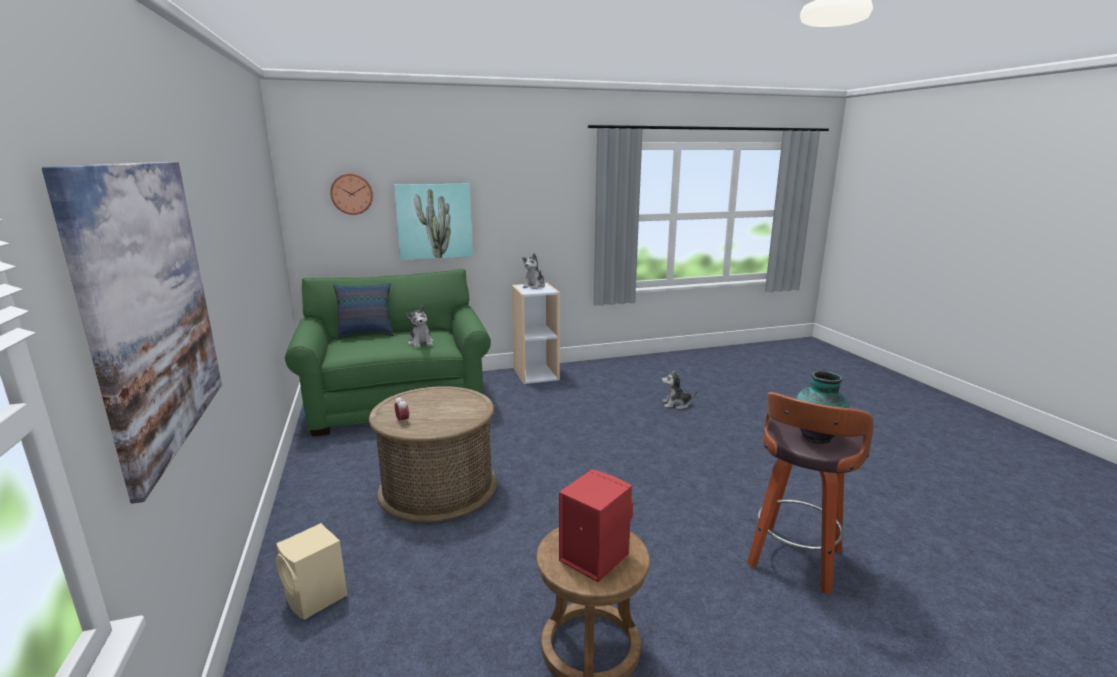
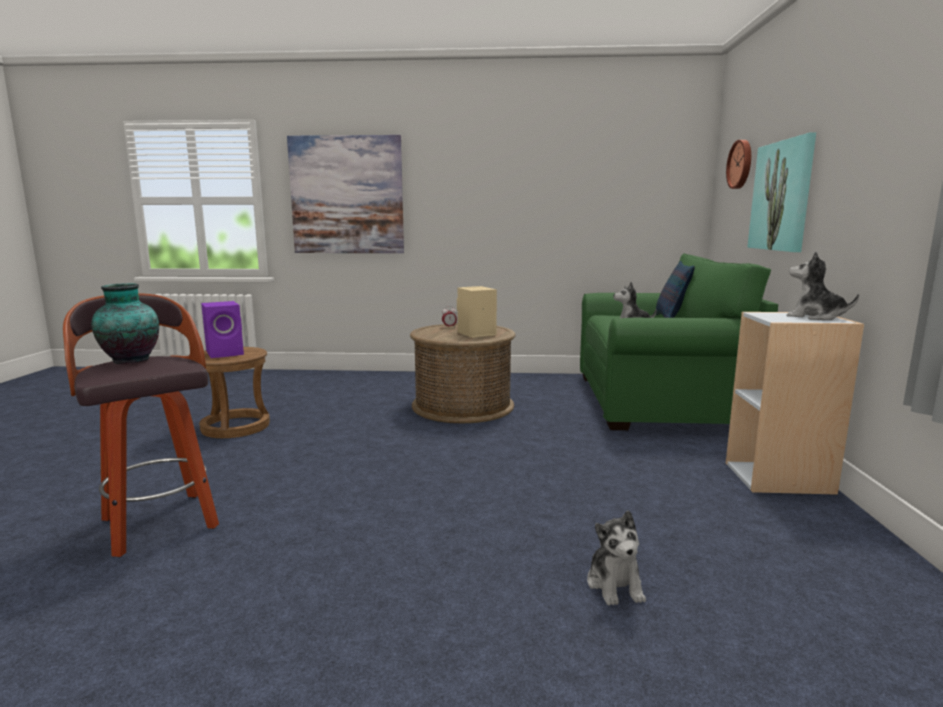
camera: 110 degrees right, 5 degrees down
beige speaker [276,523,347,620] -> beige speaker moved to [457,286,497,338]
red speaker [559,469,633,582] -> purple speaker [201,301,244,358]
plush toy [661,370,697,409] -> plush toy turned 150 degrees clockwise [587,510,646,606]

